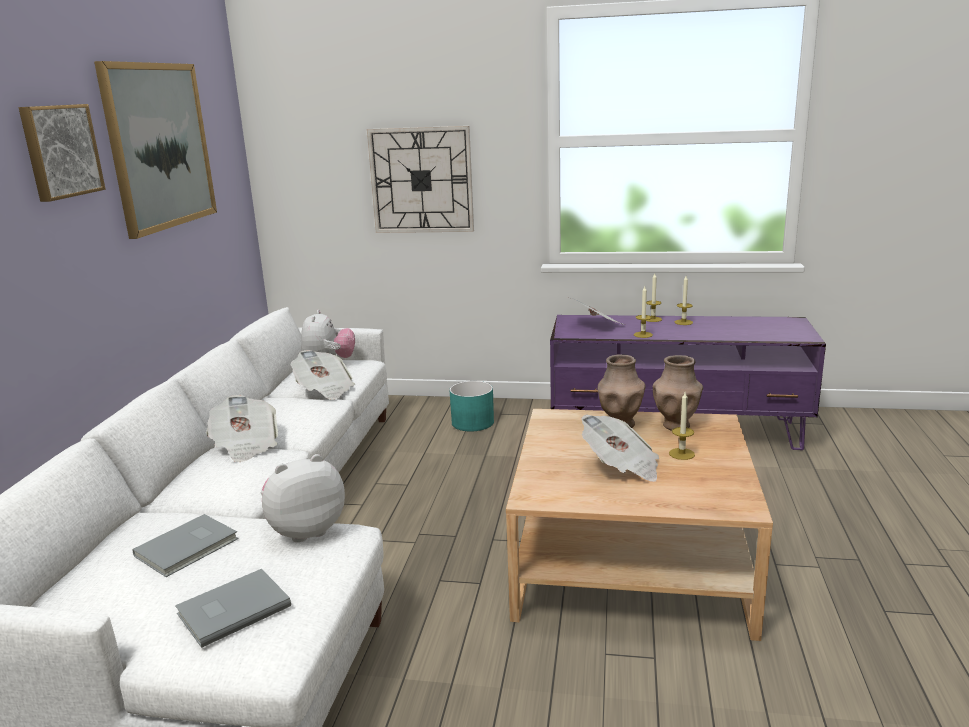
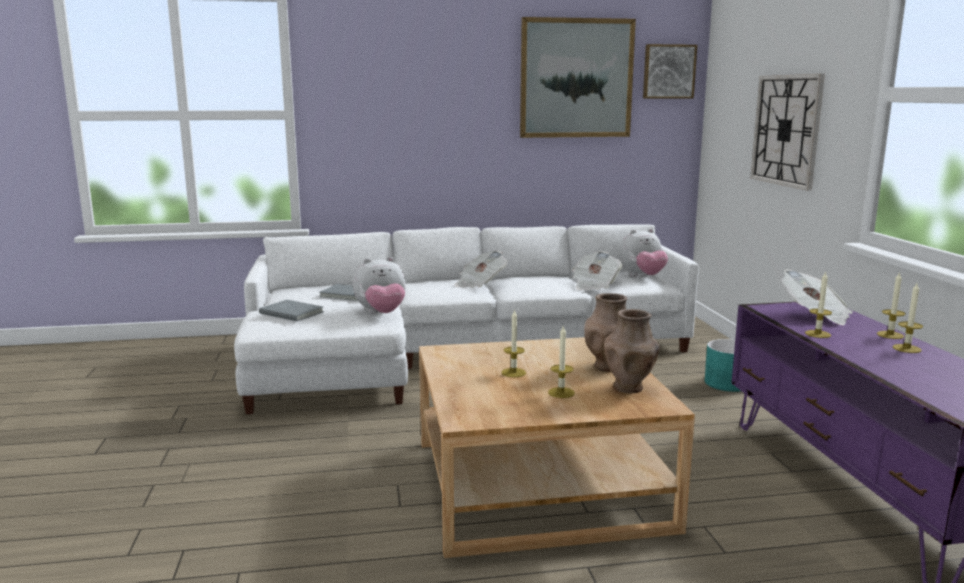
camera: 70 degrees right, 5 degrees down
picture [19,104,106,202] -> picture moved to [643,44,697,98]
plush toy [261,454,345,542] -> plush toy turned 120 degrees clockwise [353,257,406,314]
newspaper [581,415,659,482] -> candle [502,309,526,377]

